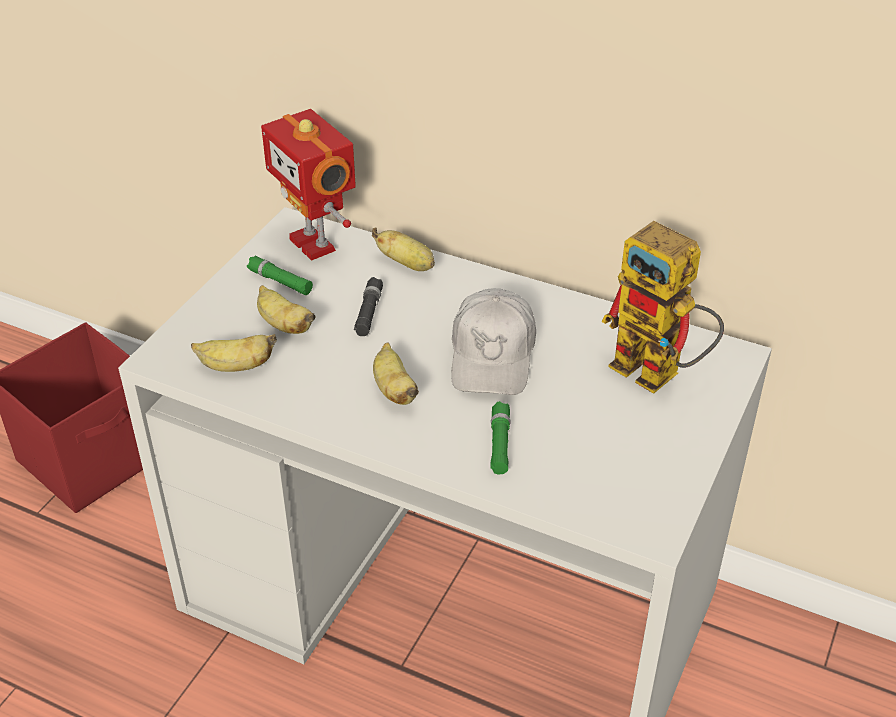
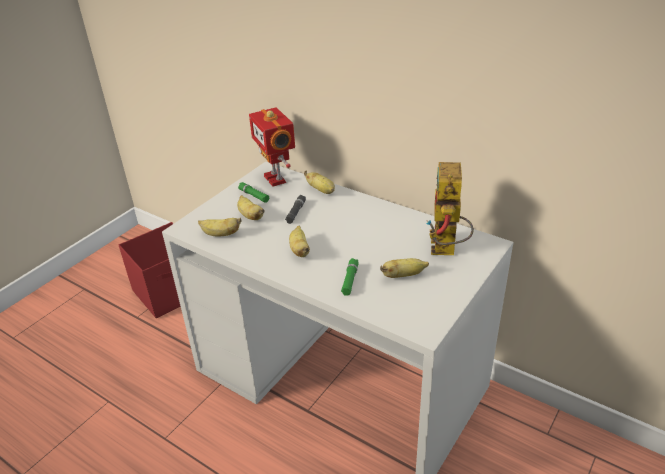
camera: 10 degrees right, 5 degrees down
white cap [451,288,536,395] -> none
toy robot [601,221,724,394] -> toy robot turned 45 degrees clockwise [426,162,474,255]
none -> banana [380,258,429,278]

